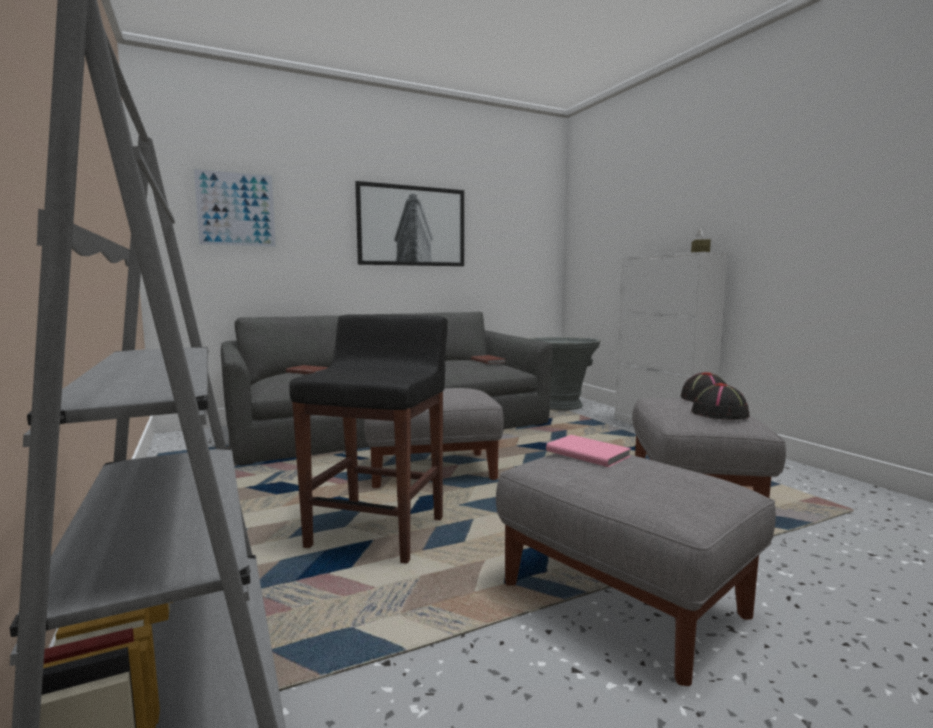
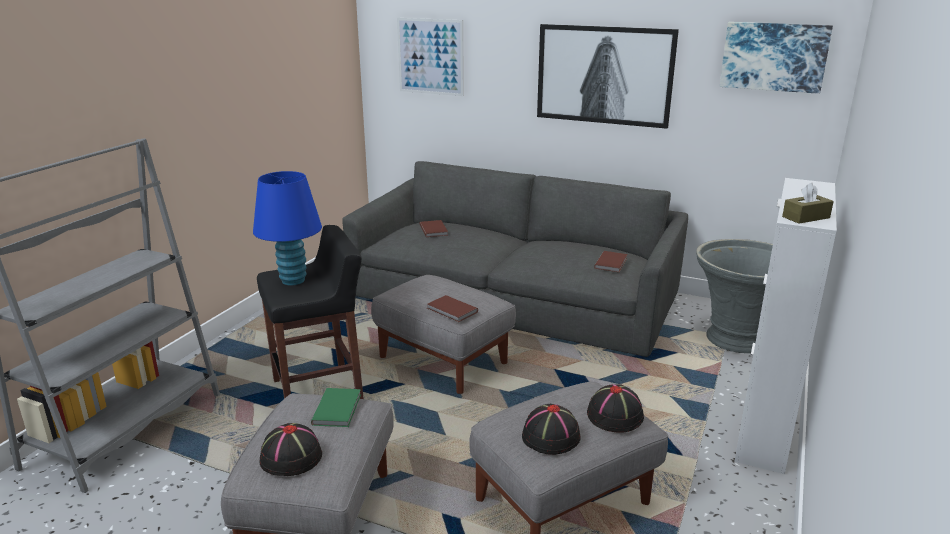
camera: 50 degrees right, 15 degrees up
pink book [546,435,631,467] -> green book [311,388,361,427]
none -> blue table lamp [253,171,322,286]
none -> black hat [260,423,322,476]
none -> brown book [427,295,478,322]
none -> picture [720,22,833,94]

